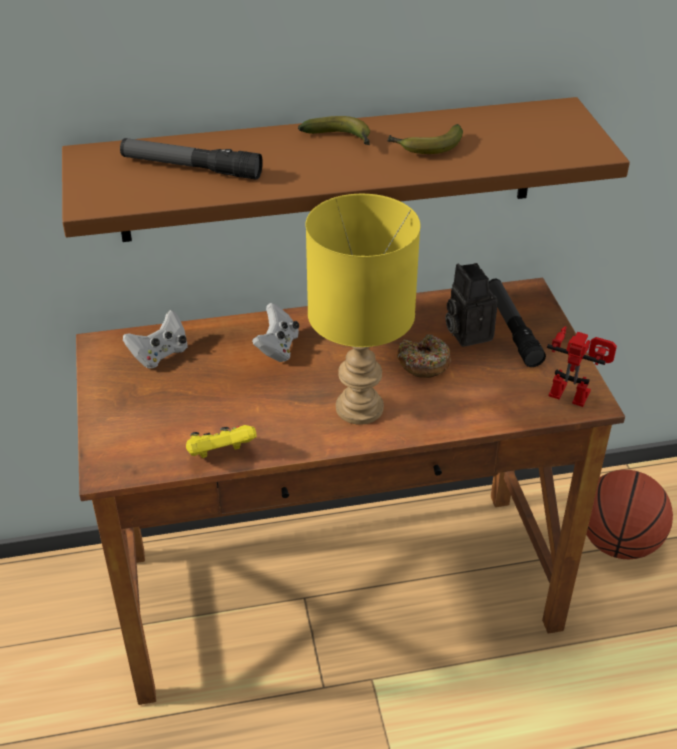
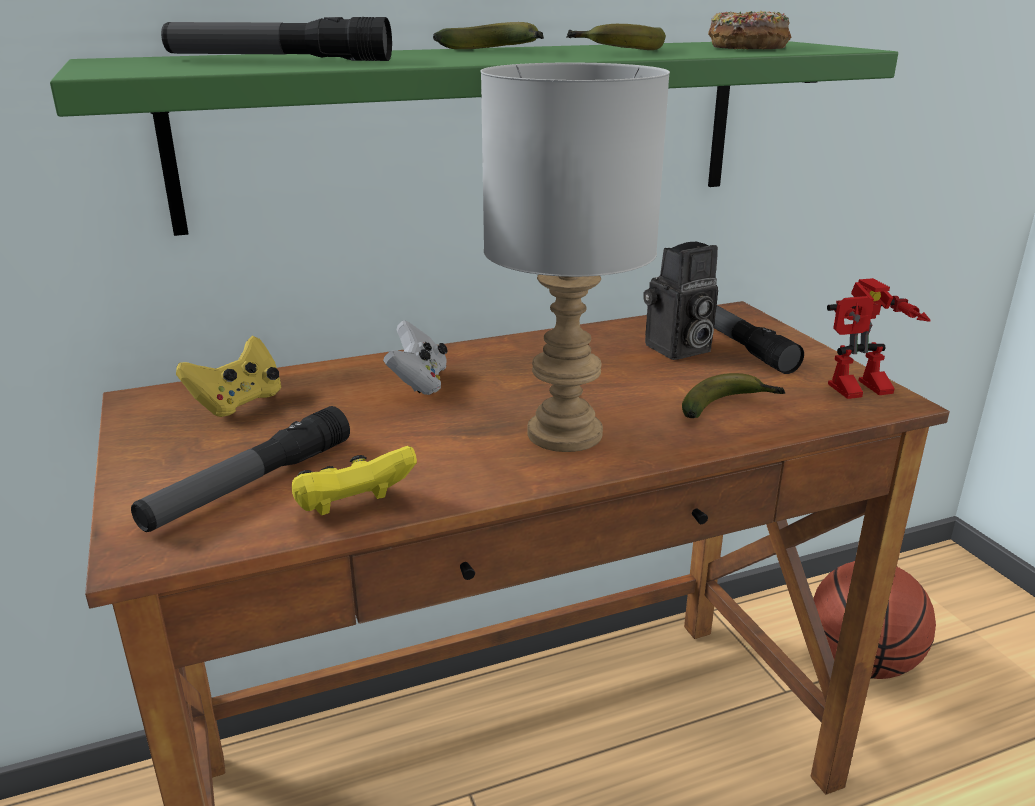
camera: 10 degrees left, 15 degrees down
brown shelf [62,97,630,242] -> green shelf [50,41,898,236]
white game controller [123,310,188,369] -> yellow game controller [176,336,281,417]
yellow table lamp [306,194,420,425] -> grey table lamp [481,63,670,452]
donut [397,334,451,378] -> donut moved to [708,11,791,49]
camera [445,263,497,347] -> camera turned 90 degrees counterclockwise [643,242,718,360]
toy robot [547,326,617,407] -> toy robot turned 150 degrees clockwise [827,278,931,399]
none -> flashlight [131,406,350,532]
none -> banana [682,373,785,418]

